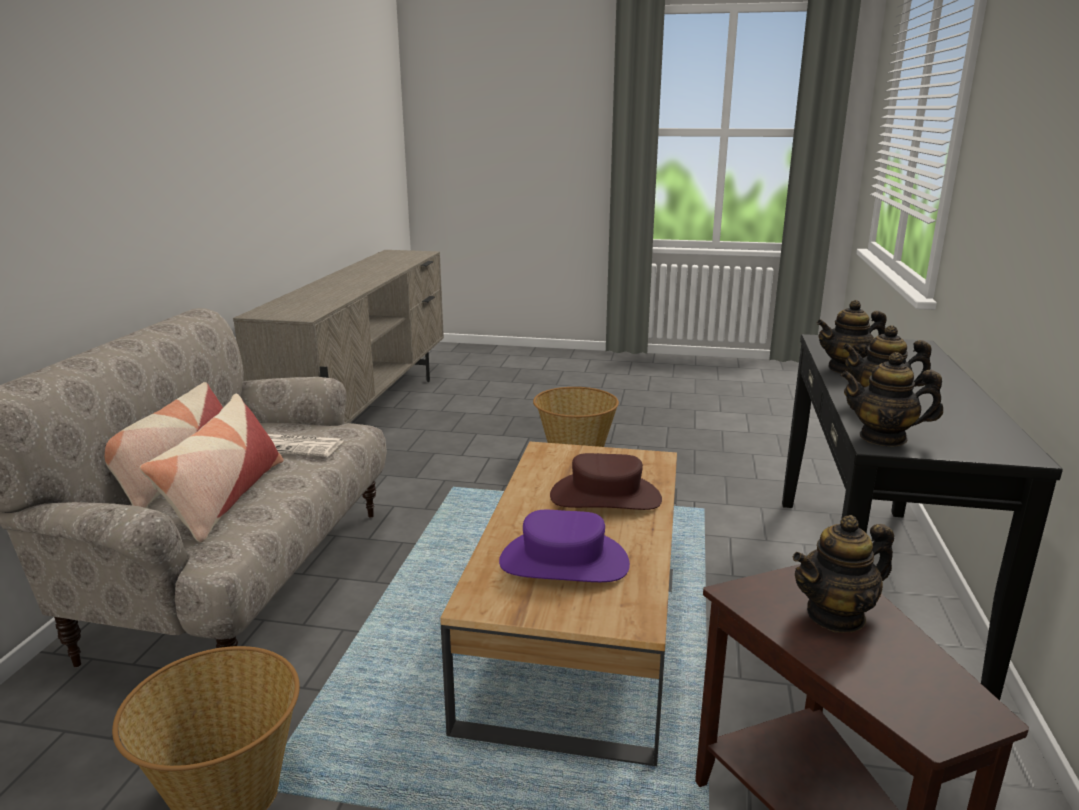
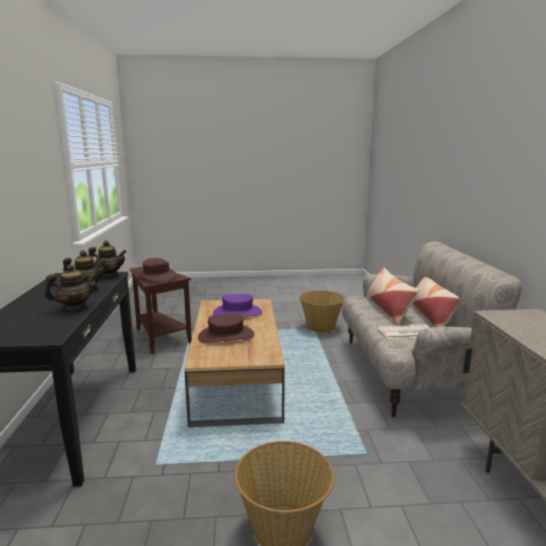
camera: 165 degrees right, 5 degrees down
teapot [793,515,894,633] -> brown hat [138,258,176,282]

